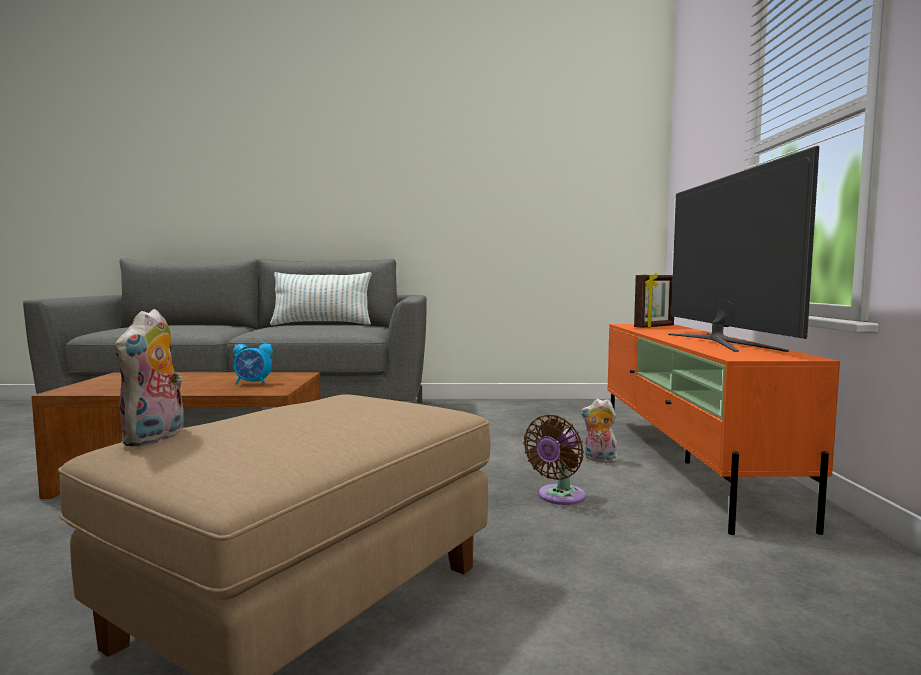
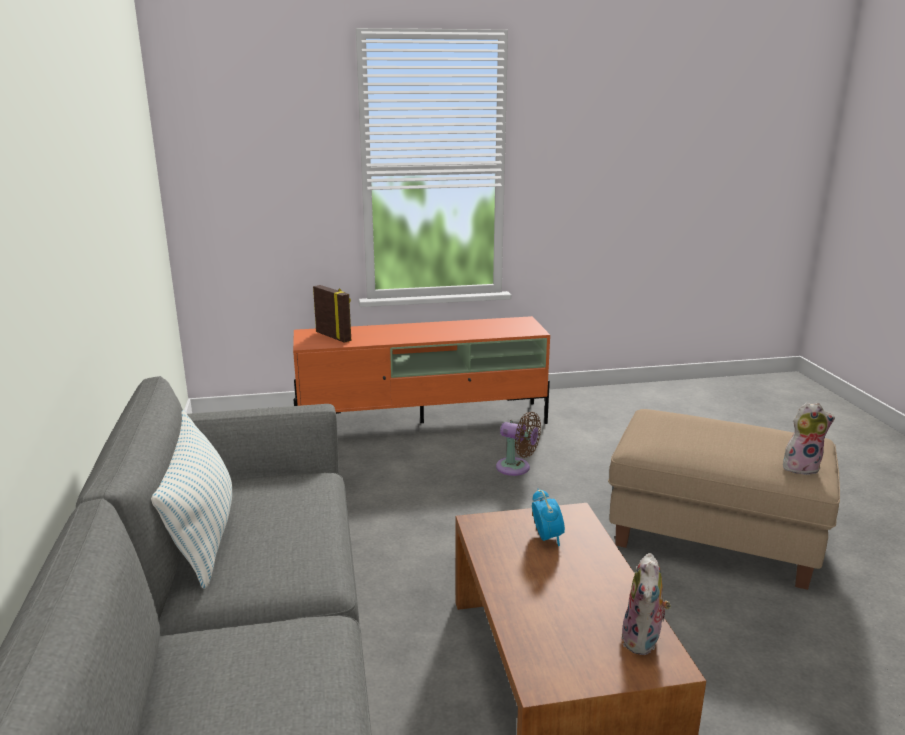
camera: 100 degrees left, 15 degrees up
plush toy [580,399,619,463] -> plush toy moved to [621,553,671,655]
television [668,146,820,352] -> none

